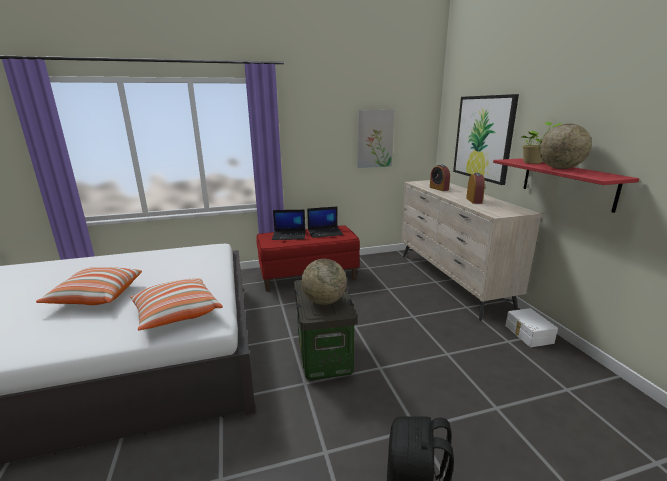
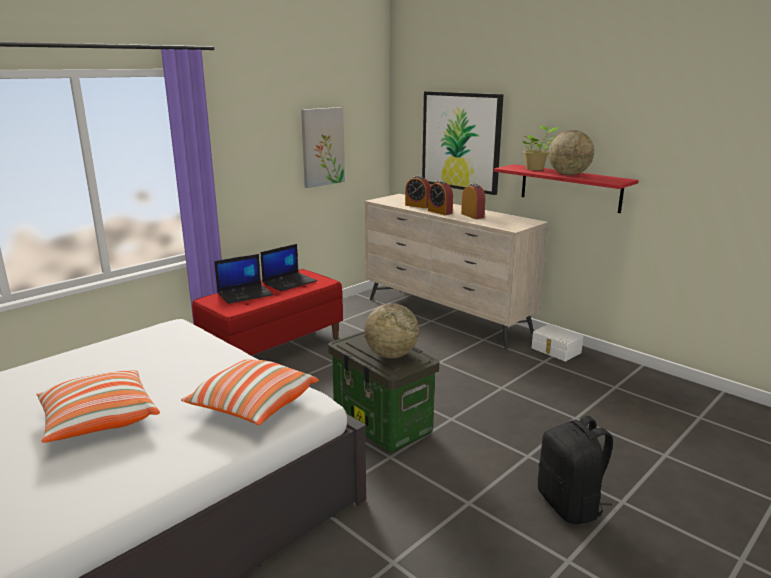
camera: 30 degrees left, 0 degrees up
none -> alarm clock [428,181,453,215]

